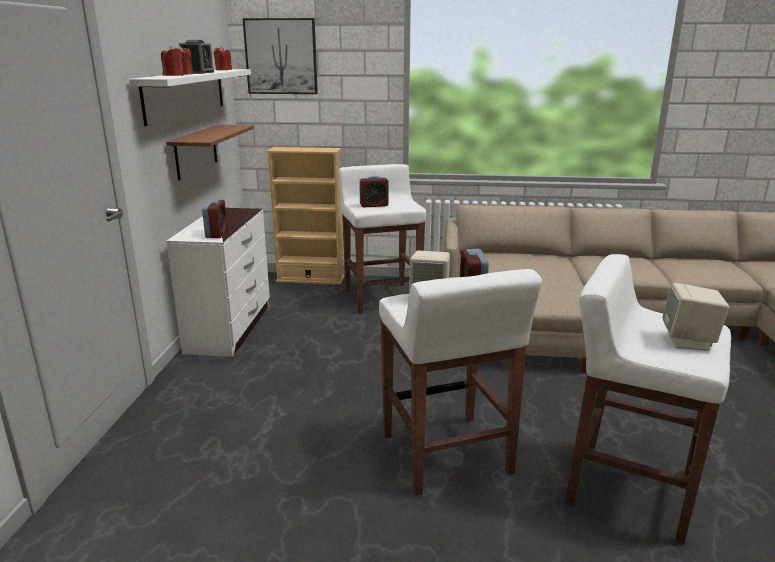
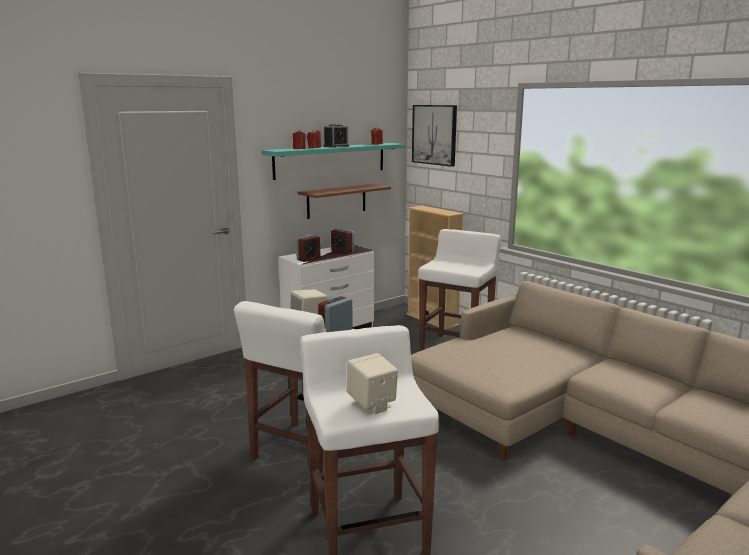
camera: 45 degrees right, 5 degrees down
white shelf [129,69,251,126] -> turquoise shelf [262,143,404,180]
alarm clock [359,176,389,208] -> alarm clock moved to [331,228,354,254]

